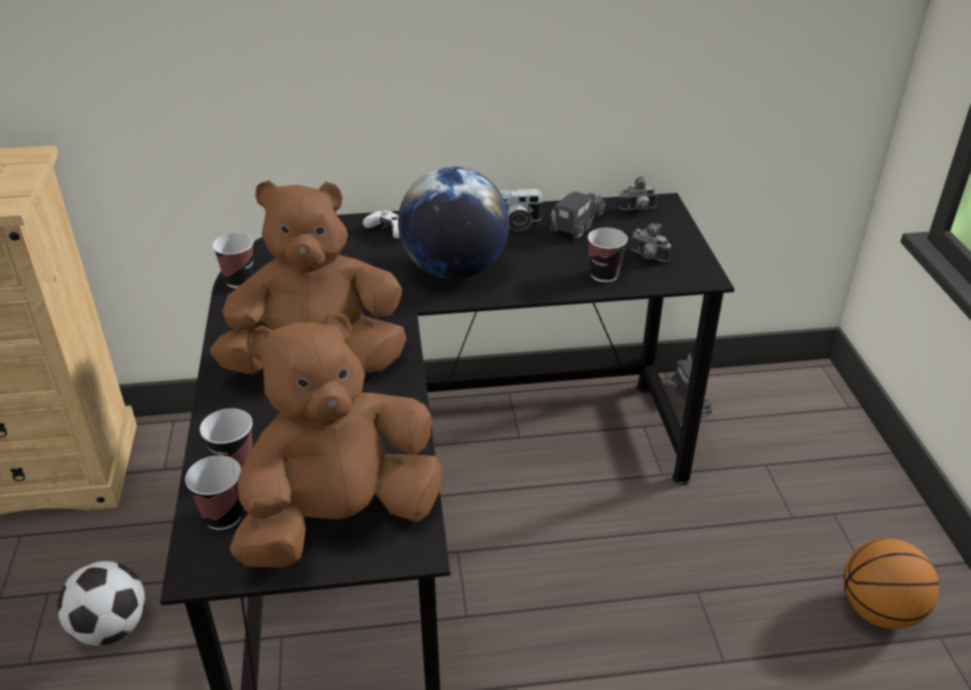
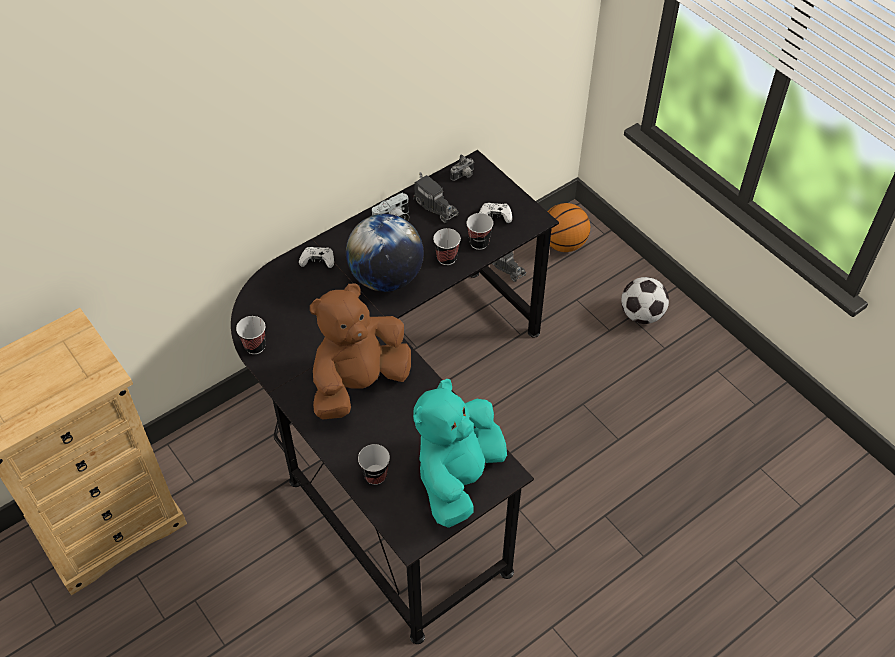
camera: 30 degrees left, 15 degrees up
football [57,561,145,646] -> football moved to [621,277,669,324]
cup [185,455,243,530] -> cup moved to [433,228,461,265]
brown plush toy [230,312,442,567] -> turquoise plush toy [413,378,507,528]
toy truck [550,190,605,239] -> toy truck turned 135 degrees clockwise [413,172,459,223]
camera [632,223,671,262] -> white game controller [479,203,512,223]
basketball [843,538,939,629] -> basketball moved to [547,203,590,252]

